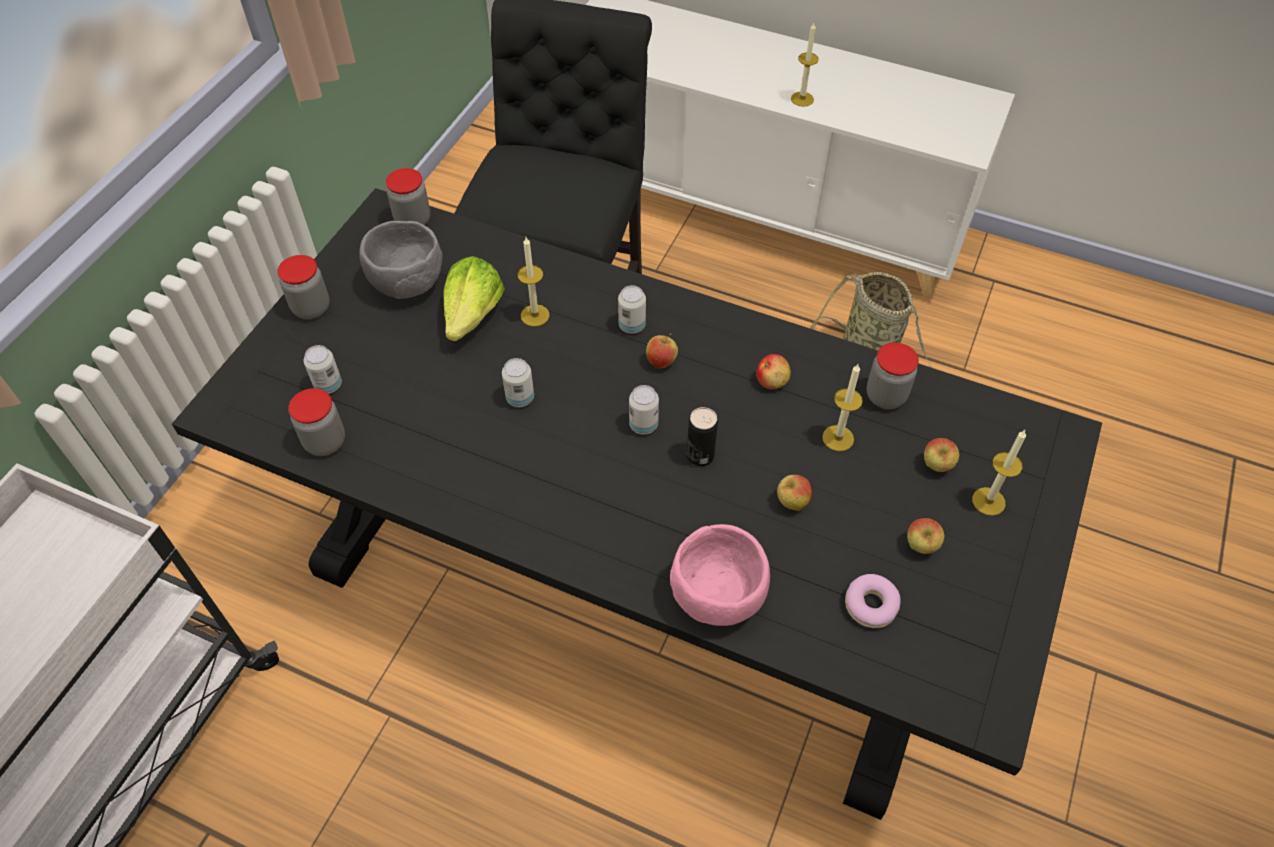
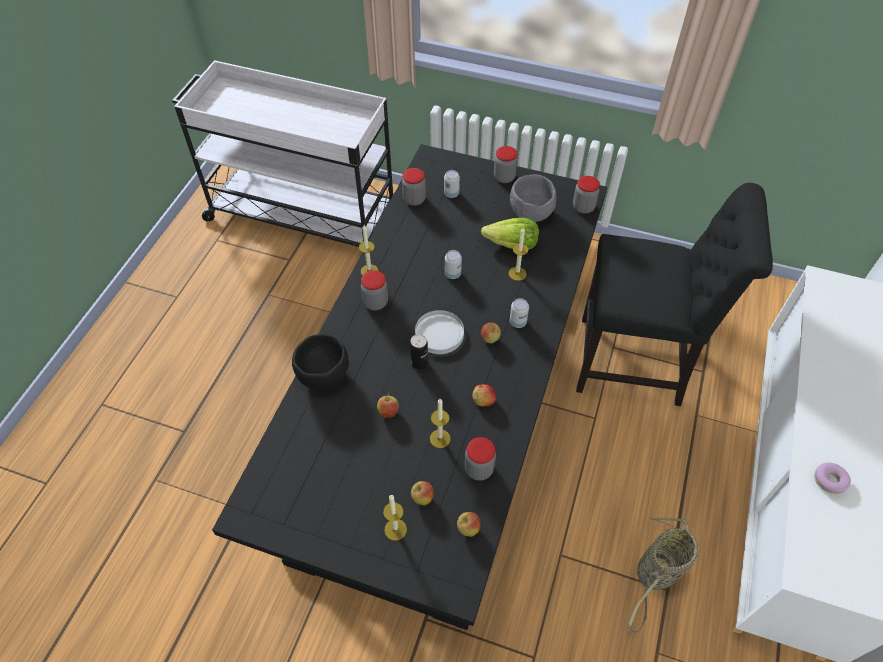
camera: 85 degrees right, 0 degrees up
can [629,385,659,434] -> white plate [415,310,464,354]
pink bowl [670,524,770,626] -> black bowl [292,334,349,390]
candle [791,23,819,107] -> candle moved to [359,225,378,276]
donut [845,574,901,628] -> donut moved to [814,462,851,494]
apple [907,518,945,554] -> apple moved to [457,512,480,537]
none -> jar [361,270,388,310]

